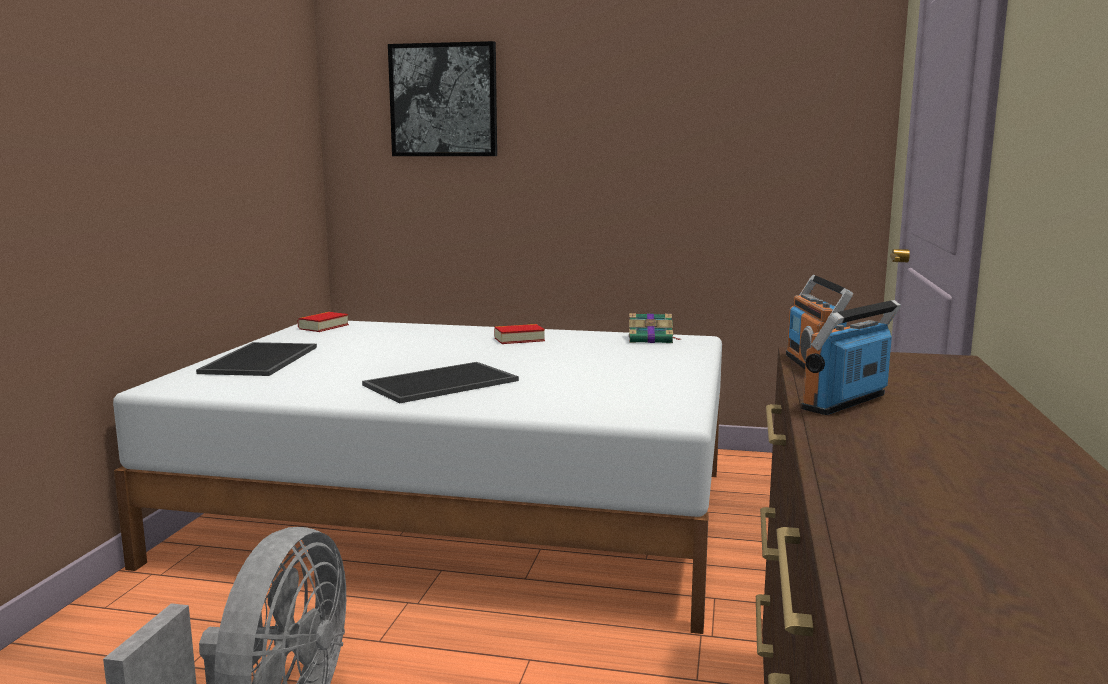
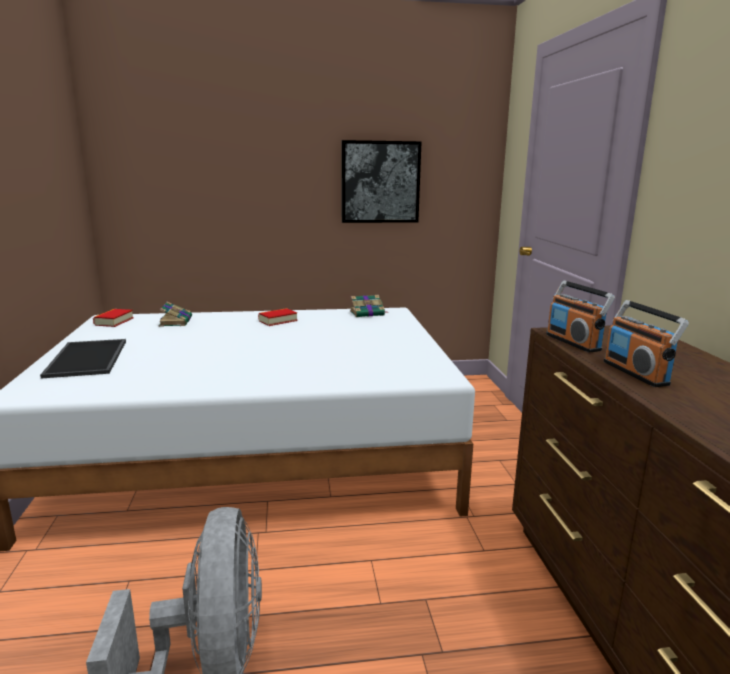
camera: 20 degrees left, 5 degrees up
tray [362,362,519,404] -> none
picture [388,41,497,156] -> picture moved to [341,140,422,223]
radio [801,300,901,415] -> radio turned 45 degrees counterclockwise [604,300,689,387]
none -> book [159,302,192,327]

